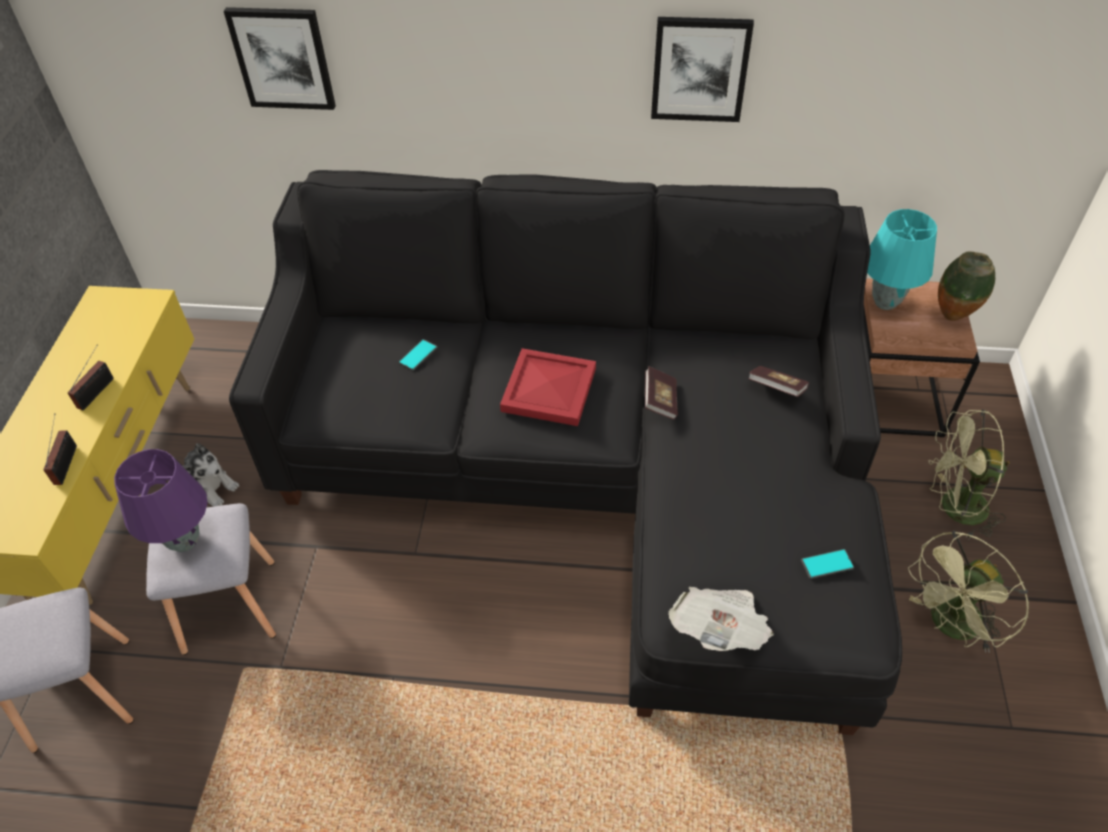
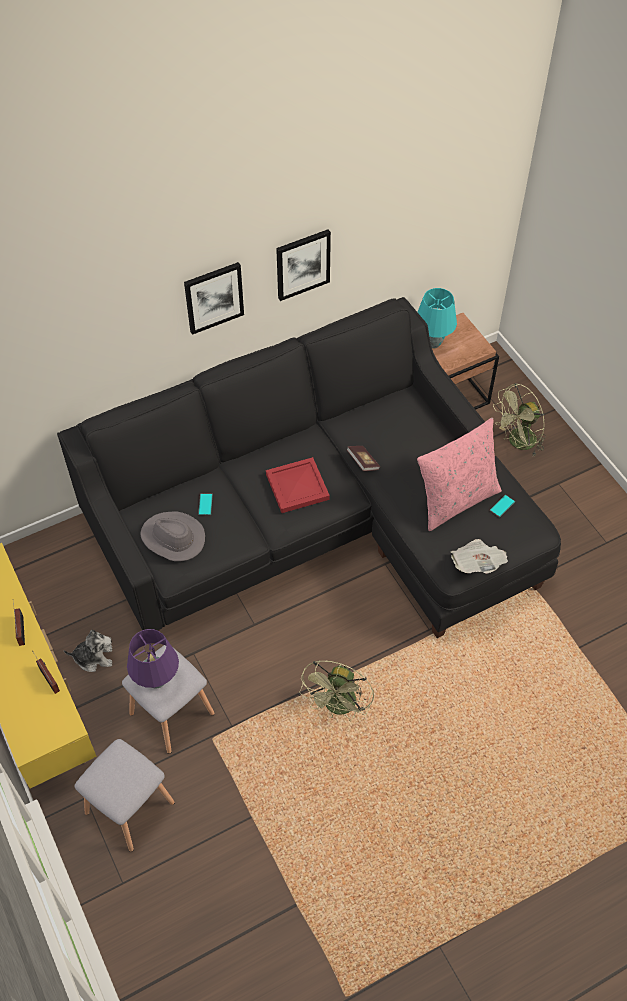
camera: 35 degrees left, 5 degrees up
picture [224,7,336,110] -> picture moved to [184,262,244,335]
book [748,366,809,397] -> none
green fan [908,531,1029,653] -> green fan moved to [299,661,374,721]
vase [938,252,995,321] -> none
none -> grey hat [140,511,205,562]
none -> pink pillow [417,418,502,531]

